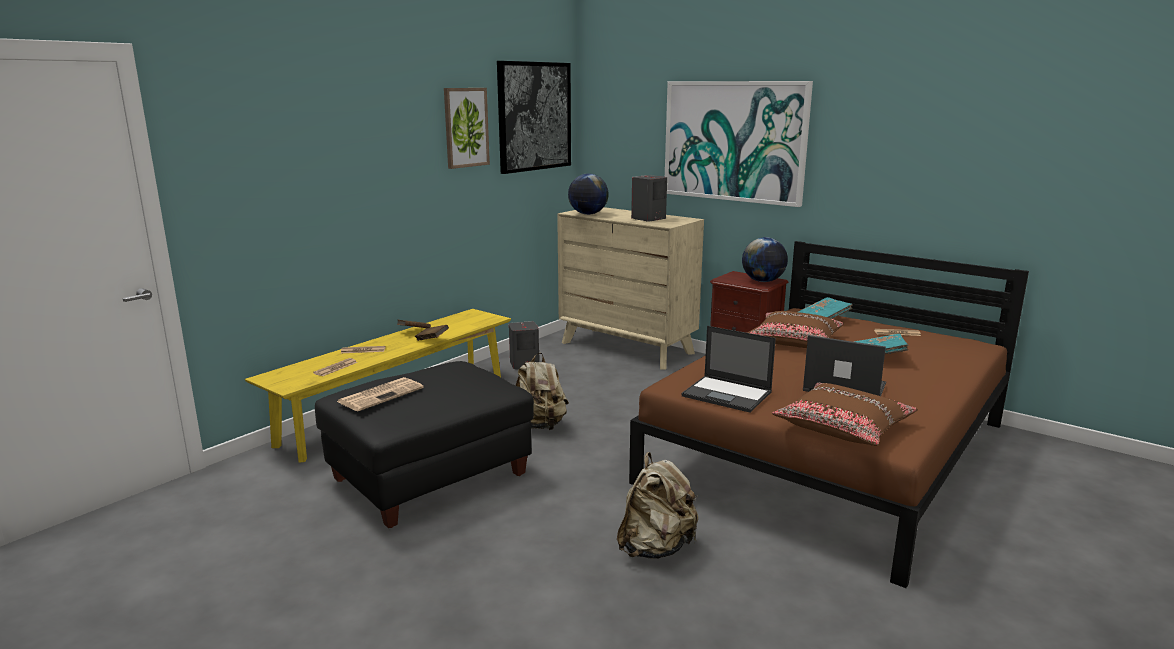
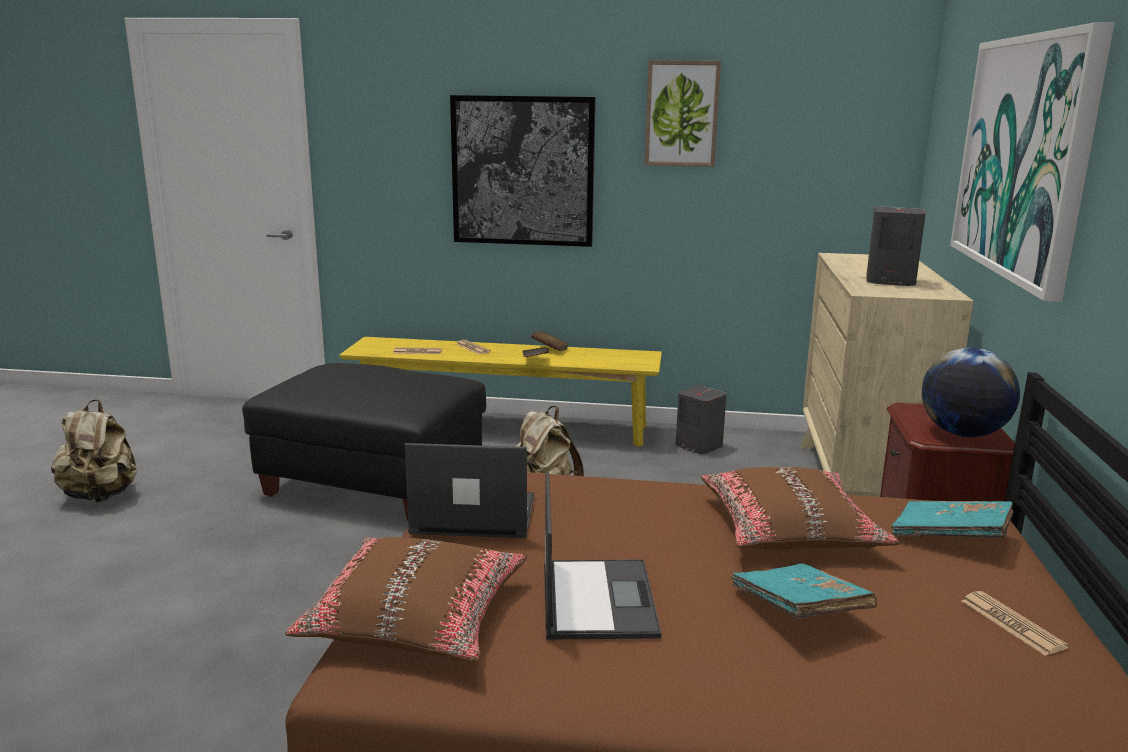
camera: 60 degrees right, 0 degrees up
newspaper [337,377,424,411] -> none
picture [497,61,571,174] -> picture moved to [450,95,596,247]
globe [568,174,609,215] -> none
beige backpack [617,452,698,559] -> beige backpack moved to [51,399,137,503]
laptop [681,326,776,413] -> laptop turned 90 degrees clockwise [405,443,535,538]

